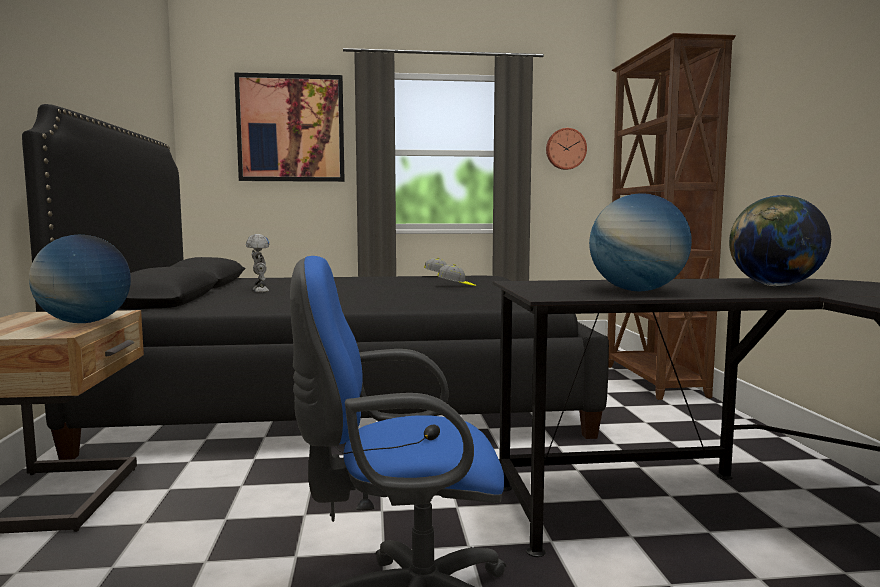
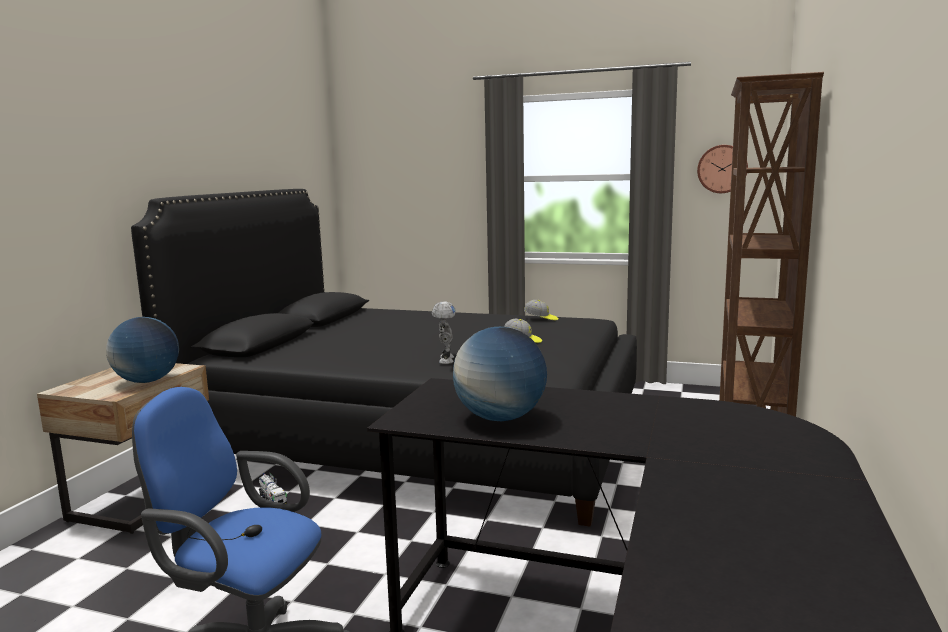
camera: 25 degrees right, 5 degrees up
picture [234,73,345,182] -> none
toy robot [246,234,270,292] -> toy robot moved to [432,301,456,364]
globe [729,195,831,286] -> none
none -> toy truck [259,473,287,503]

